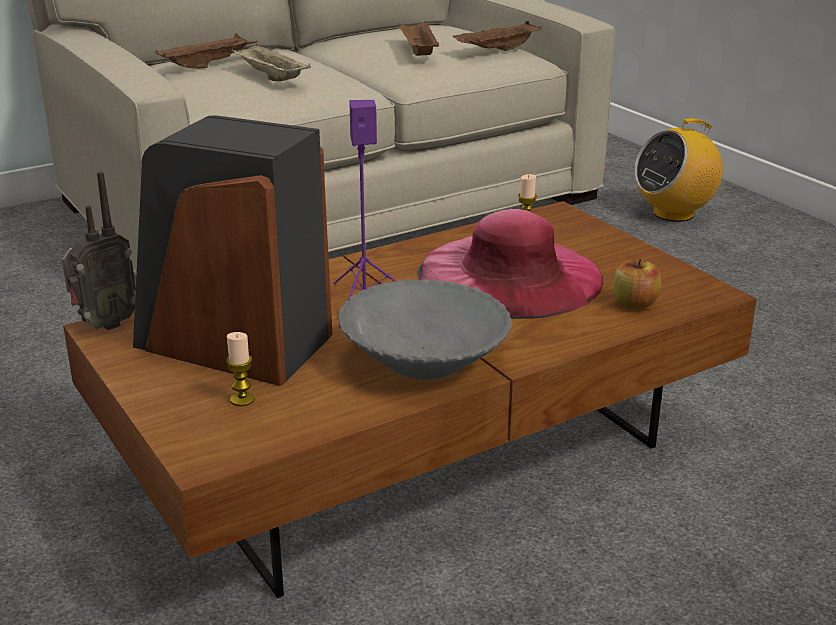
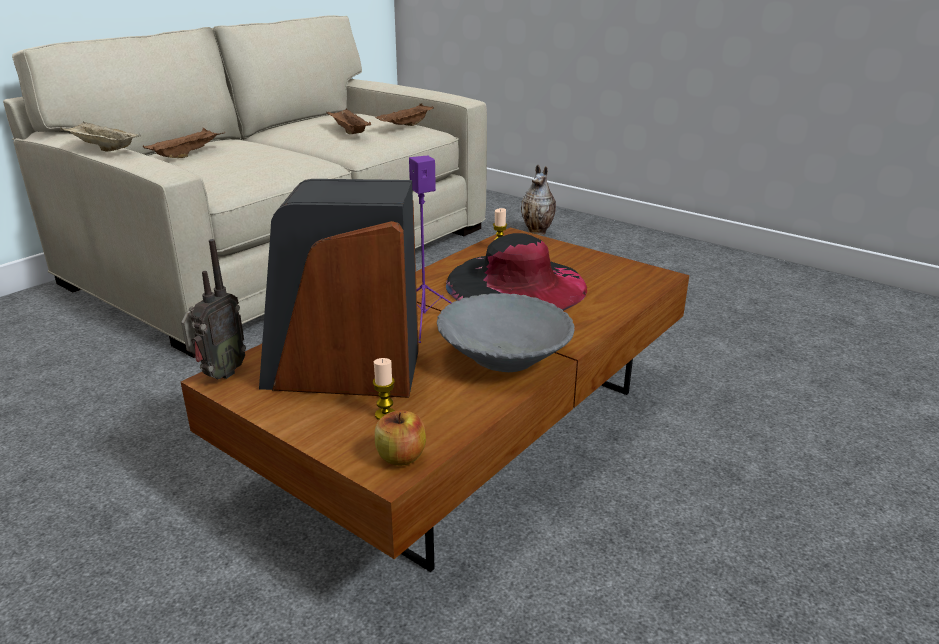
camera: 20 degrees left, 0 degrees up
beige tray [231,44,311,81] -> beige tray moved to [60,121,141,151]
pink hat [418,209,603,319] -> black hat [446,233,587,311]
apple [613,258,661,310] -> apple moved to [375,410,426,466]
radio [634,118,723,222] -> vase [521,165,556,235]

